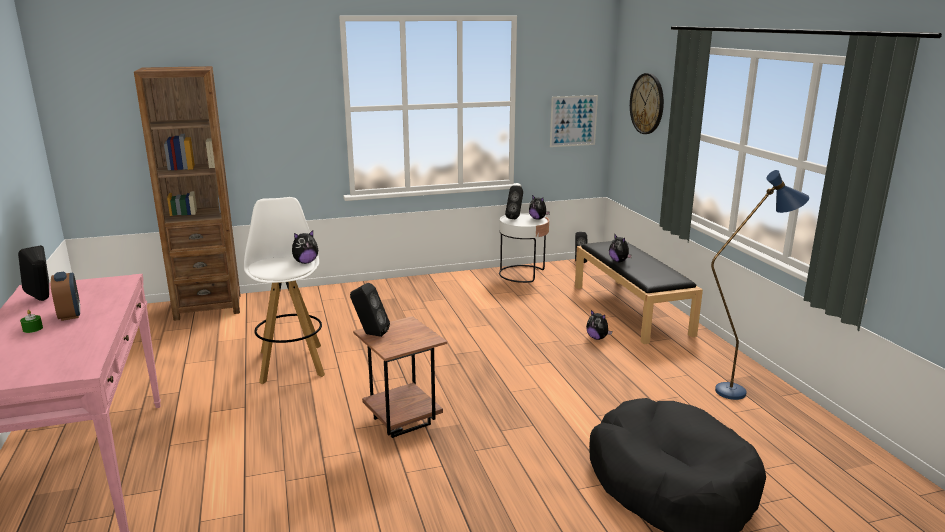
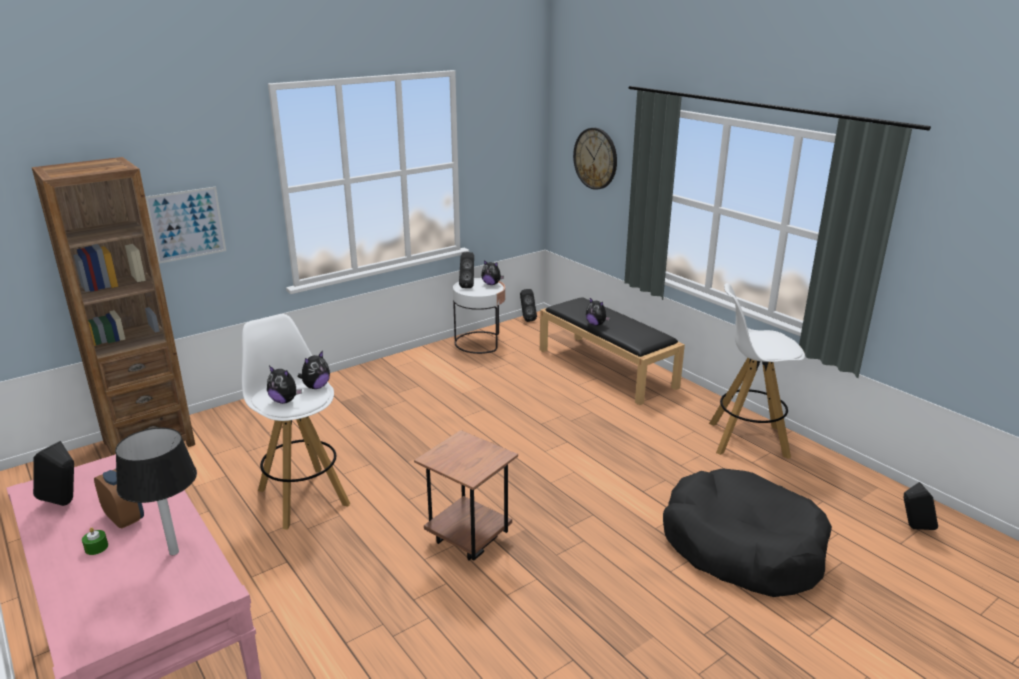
camera: 20 degrees left, 5 degrees up
black speaker [350,283,390,337] -> black speaker moved to [904,482,938,530]
picture [550,95,598,147] -> picture moved to [145,187,226,264]
plush toy [586,310,612,340] -> plush toy moved to [267,366,302,404]
blue floor lamp [711,170,809,400] -> white stool [709,283,805,459]
none -> black table lamp [115,427,197,555]

